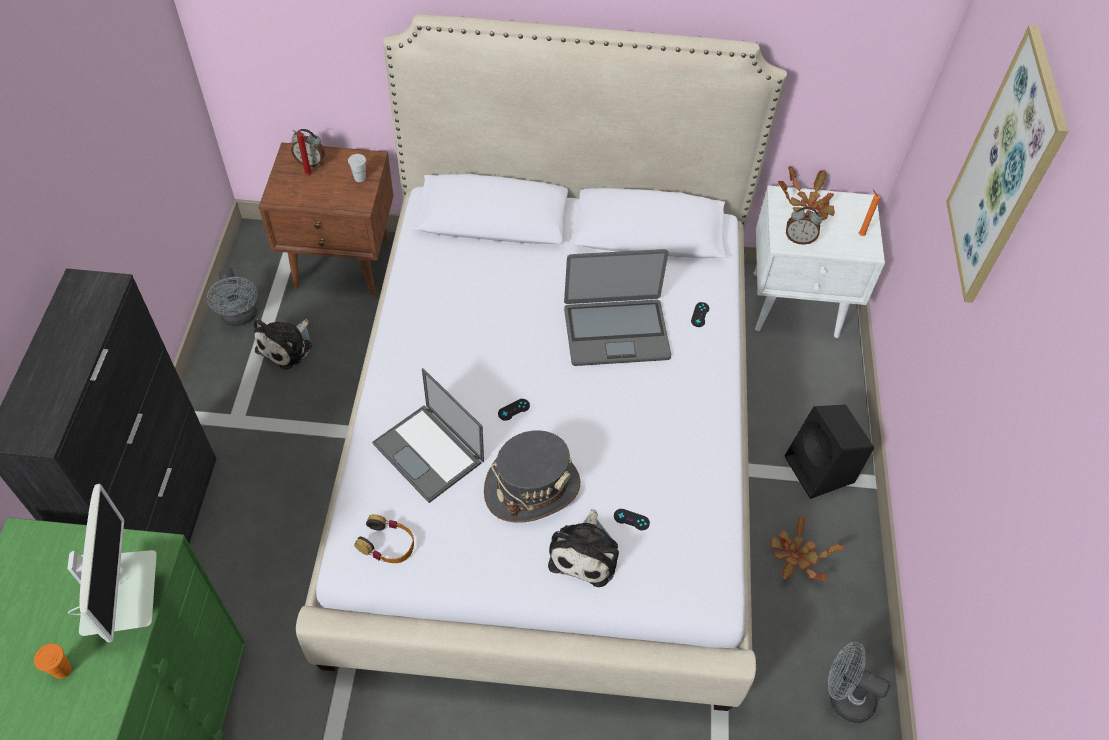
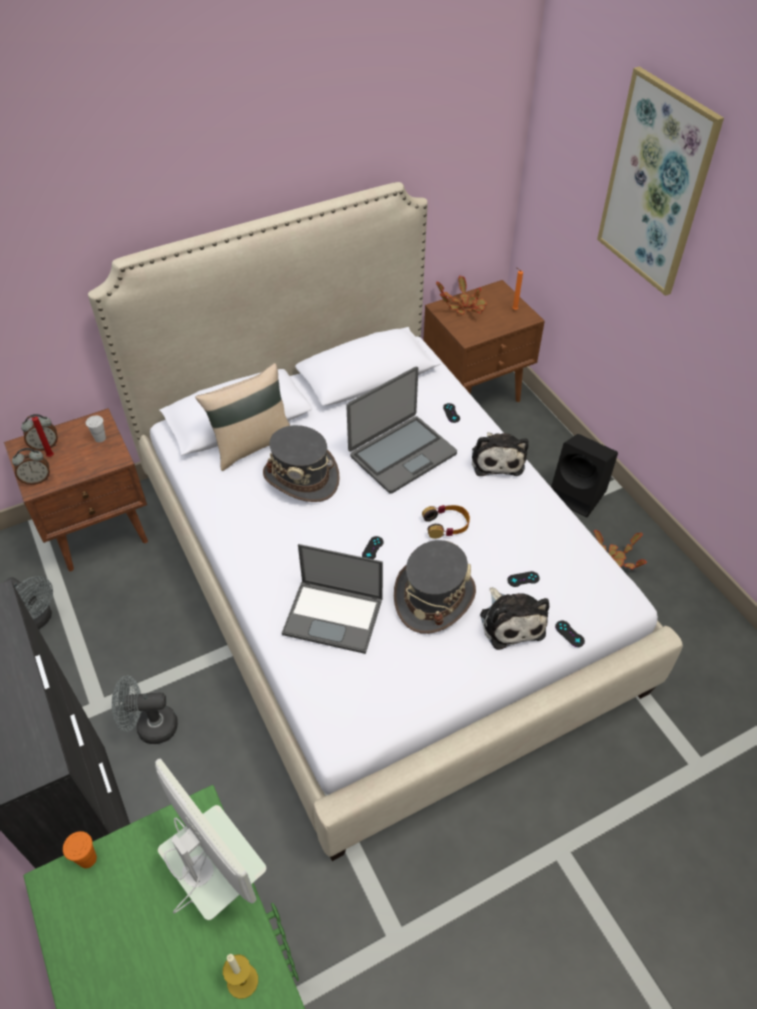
camera: 30 degrees left, 5 degrees down
orange cup [34,643,72,679] -> orange cup moved to [63,831,97,868]
plush toy [254,319,312,370] -> plush toy moved to [472,432,529,476]
headphones [354,514,414,563] -> headphones moved to [422,505,470,539]
white nightstand [754,185,885,338] -> brown nightstand [423,280,545,402]
alarm clock [786,207,822,245] -> alarm clock moved to [12,448,50,485]
grey fan [828,641,890,723] -> grey fan moved to [112,675,178,744]
none -> beige pillow [195,363,290,471]
none -> candle [223,954,258,999]
none -> grey hat [263,425,340,502]
none -> black game controller [555,621,585,647]

